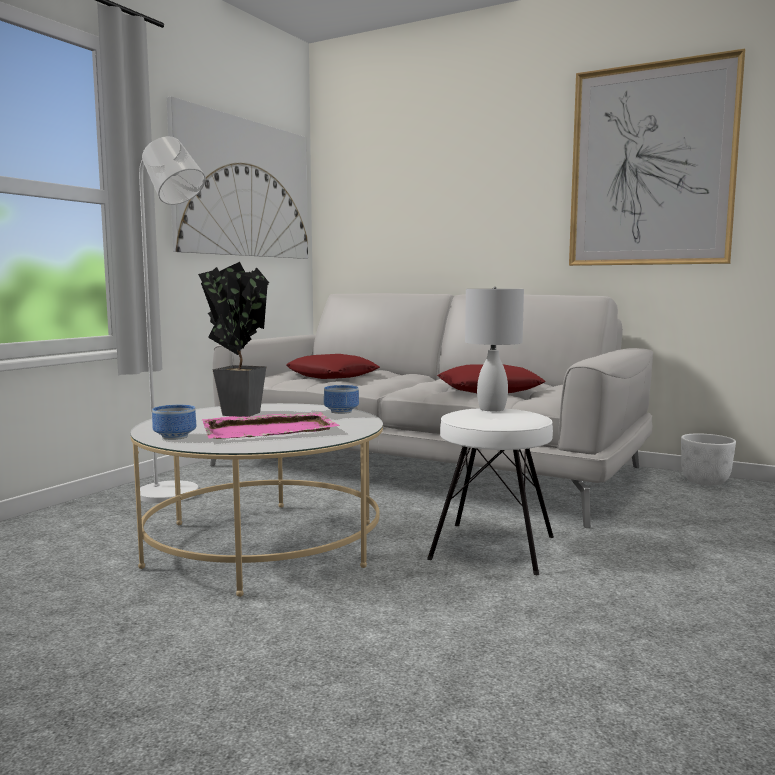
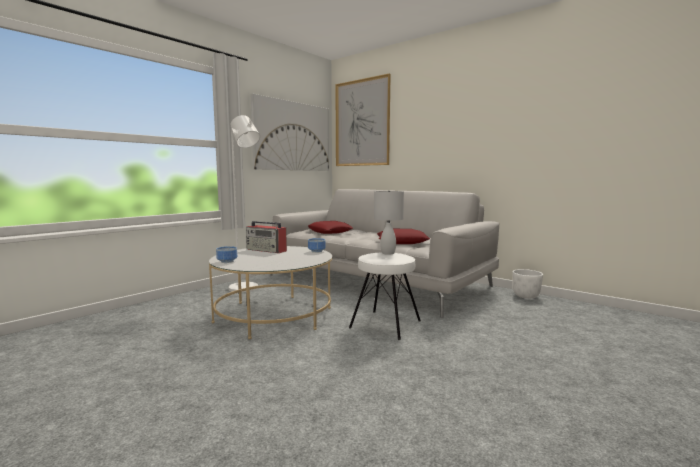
camera: 10 degrees right, 0 degrees up
potted plant [198,262,269,417] -> radio [246,221,287,253]
pink tray [202,412,340,439] -> none
picture [569,49,745,266] -> picture moved to [335,74,391,166]

